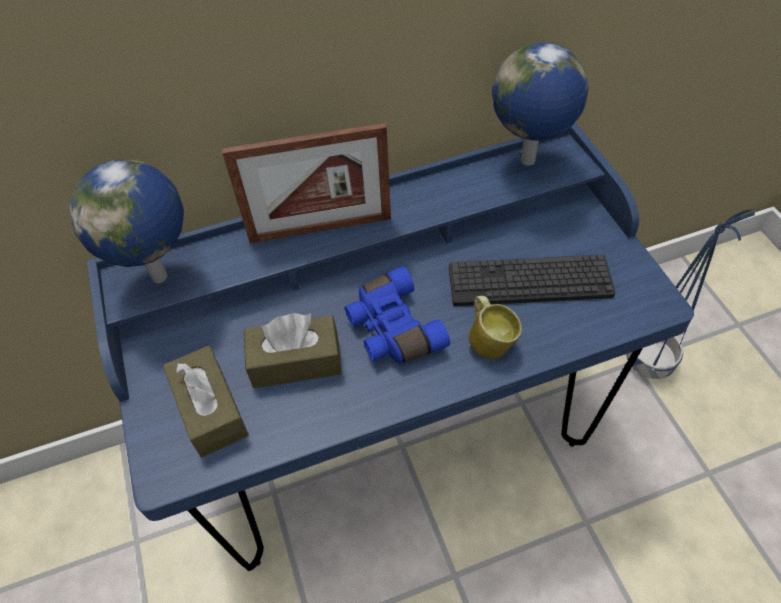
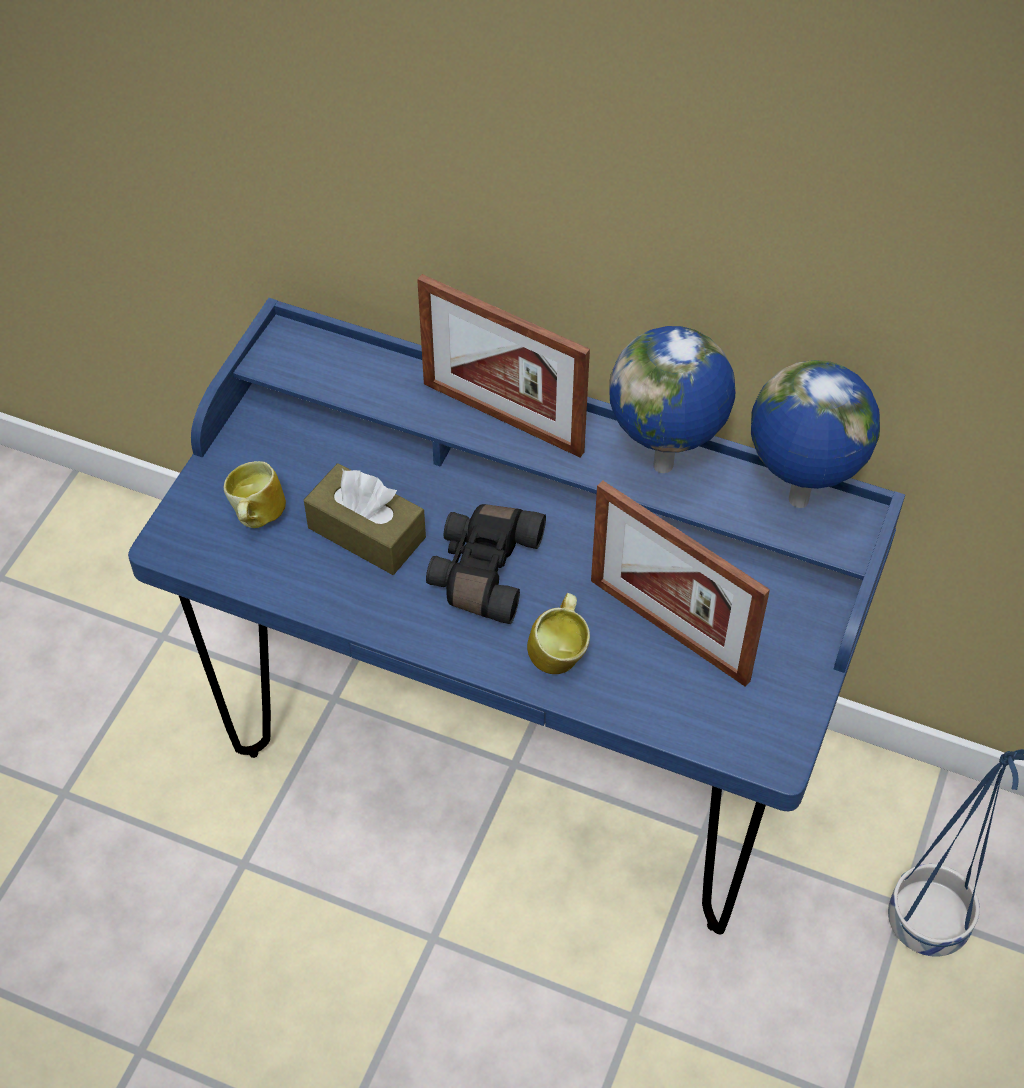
camera: 40 degrees right, 0 degrees up
globe [70,159,184,283] -> globe moved to [609,326,735,473]
brown tissue box [163,345,249,457] -> mug [223,461,286,528]
blue binoculars [345,266,450,363] -> black binoculars [426,504,546,624]
keyboard [449,255,616,306] -> picture frame [591,480,770,687]

